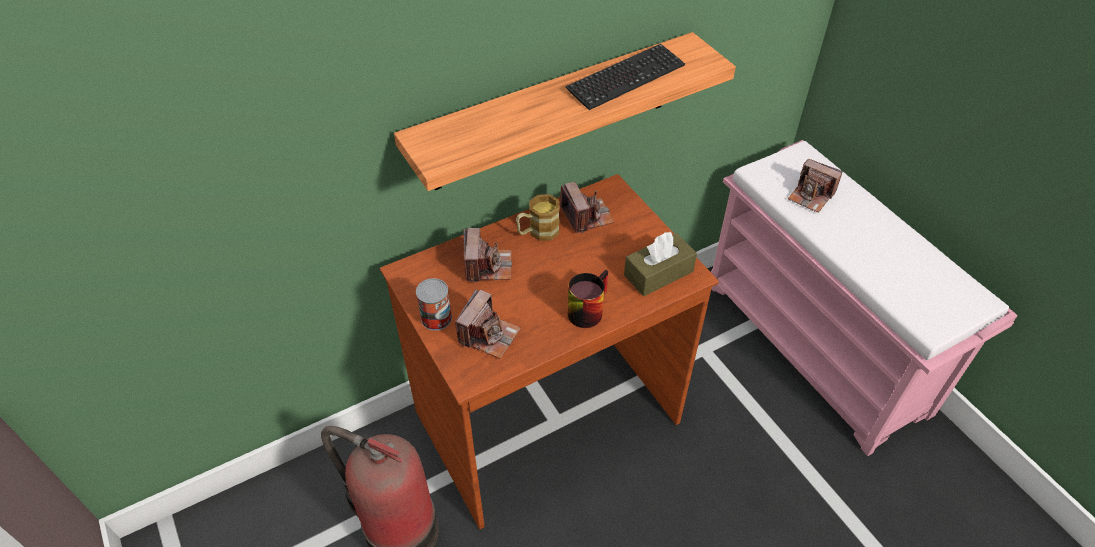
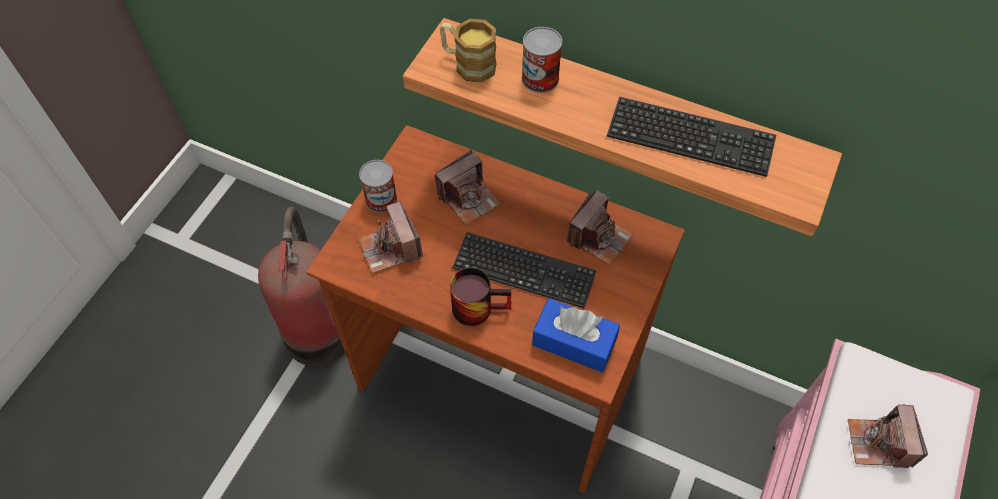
camera: 55 degrees right, 10 degrees up
camera [455,289,520,359] -> camera turned 75 degrees clockwise [359,201,423,274]
mug [516,194,560,241] -> mug moved to [440,19,496,83]
brown tissue box [624,232,697,296] -> blue tissue box [532,298,620,373]
none -> keyboard [452,232,597,308]
none -> can [522,27,562,93]

